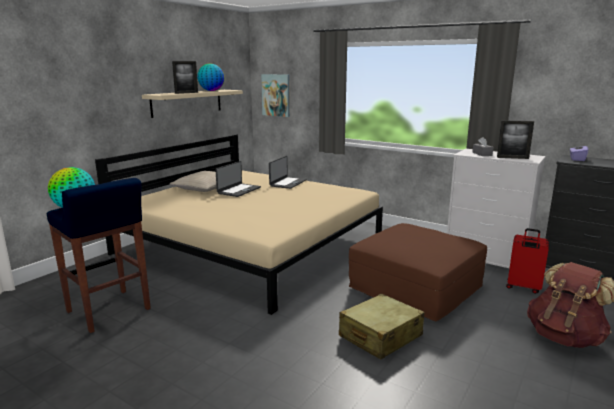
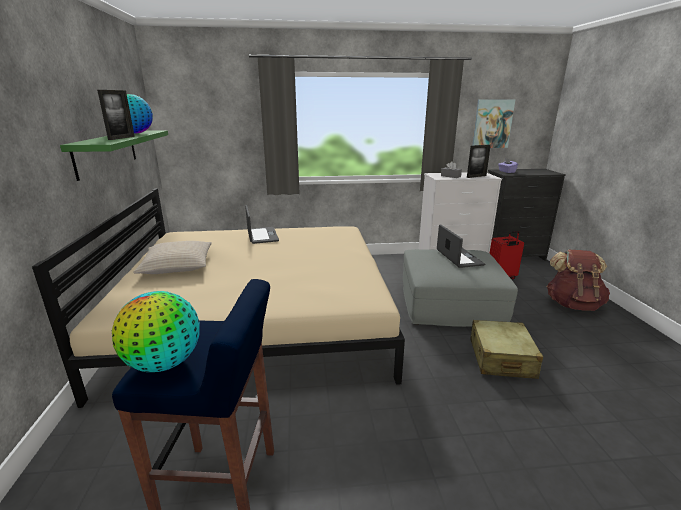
camera: 40 degrees left, 5 degrees up
beige shelf [142,90,243,118] -> green shelf [60,130,168,181]
laptop [215,161,261,197] -> laptop moved to [437,224,485,268]
picture [261,74,290,117] -> picture moved to [472,100,515,148]
brown ottoman [349,223,487,321] -> grey ottoman [403,249,518,327]

